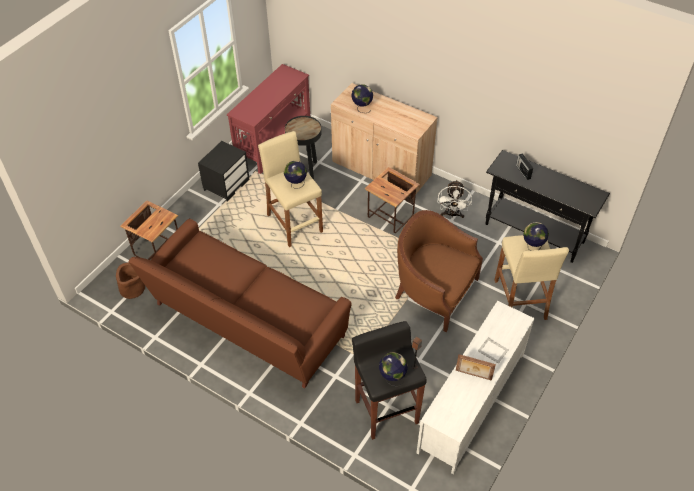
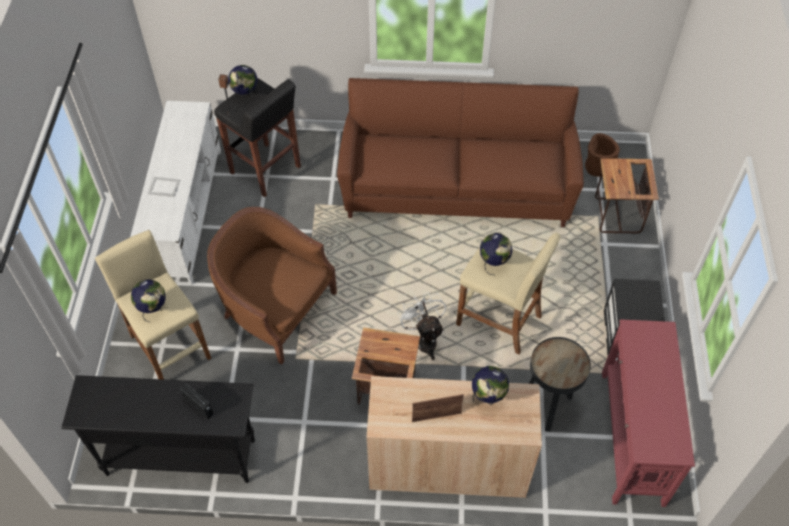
camera: 150 degrees right, 5 degrees up
brown armchair [395,210,483,332] -> brown armchair turned 150 degrees counterclockwise [207,207,337,364]
white fan [438,180,472,218] -> white fan moved to [397,292,446,360]
picture frame [456,354,496,381] -> picture frame moved to [412,394,464,422]

